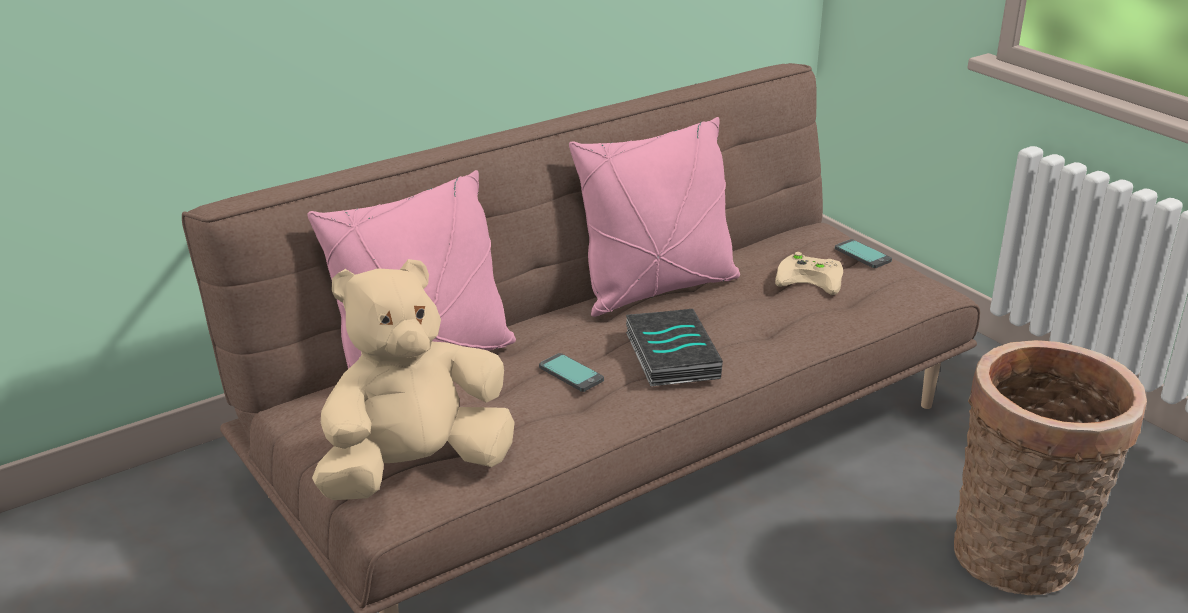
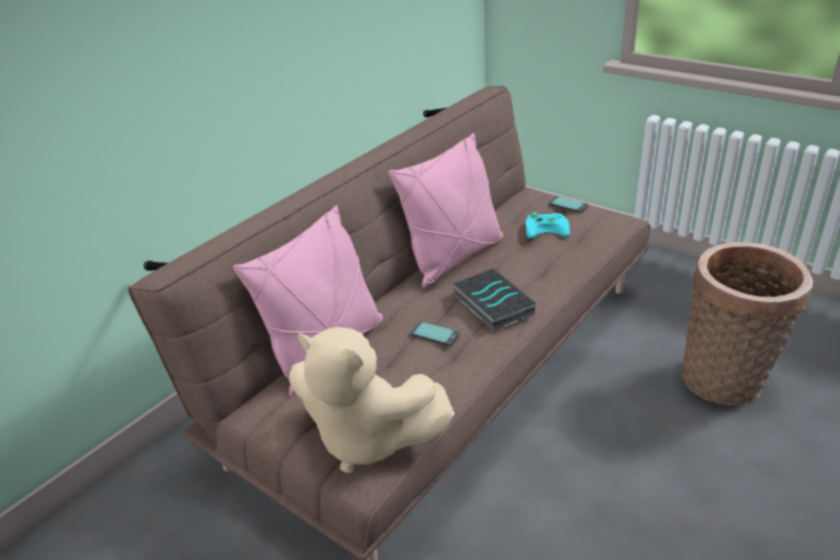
camera: 15 degrees left, 5 degrees up
beige plush toy [312,259,515,500] -> beige plush toy turned 105 degrees counterclockwise [289,327,455,473]
beige game controller [775,252,843,295] -> turquoise game controller [526,213,570,239]

